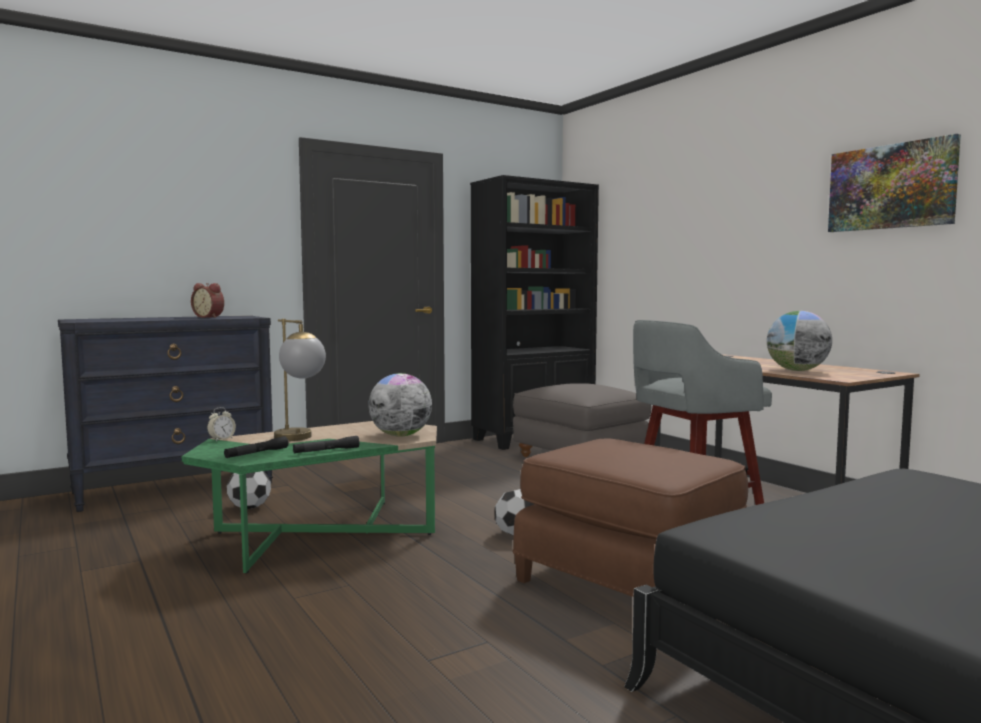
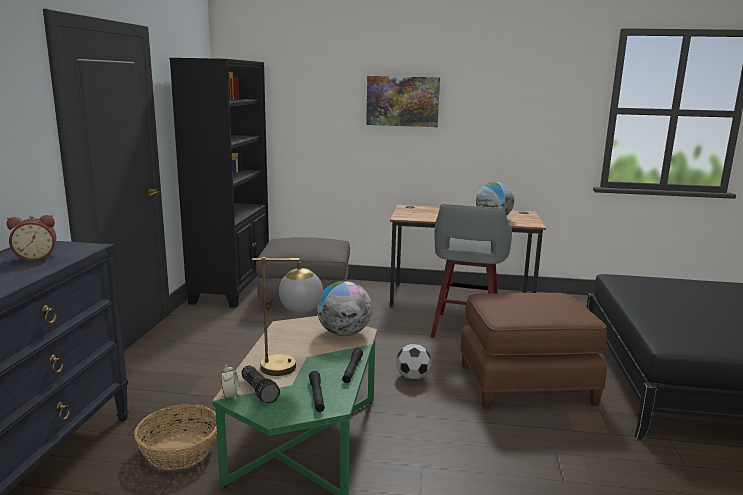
camera: 50 degrees left, 10 degrees up
football [227,471,271,509] -> basket [134,404,217,470]
picture [828,134,961,232] -> picture moved to [366,76,440,127]
none -> flashlight [241,365,280,404]

